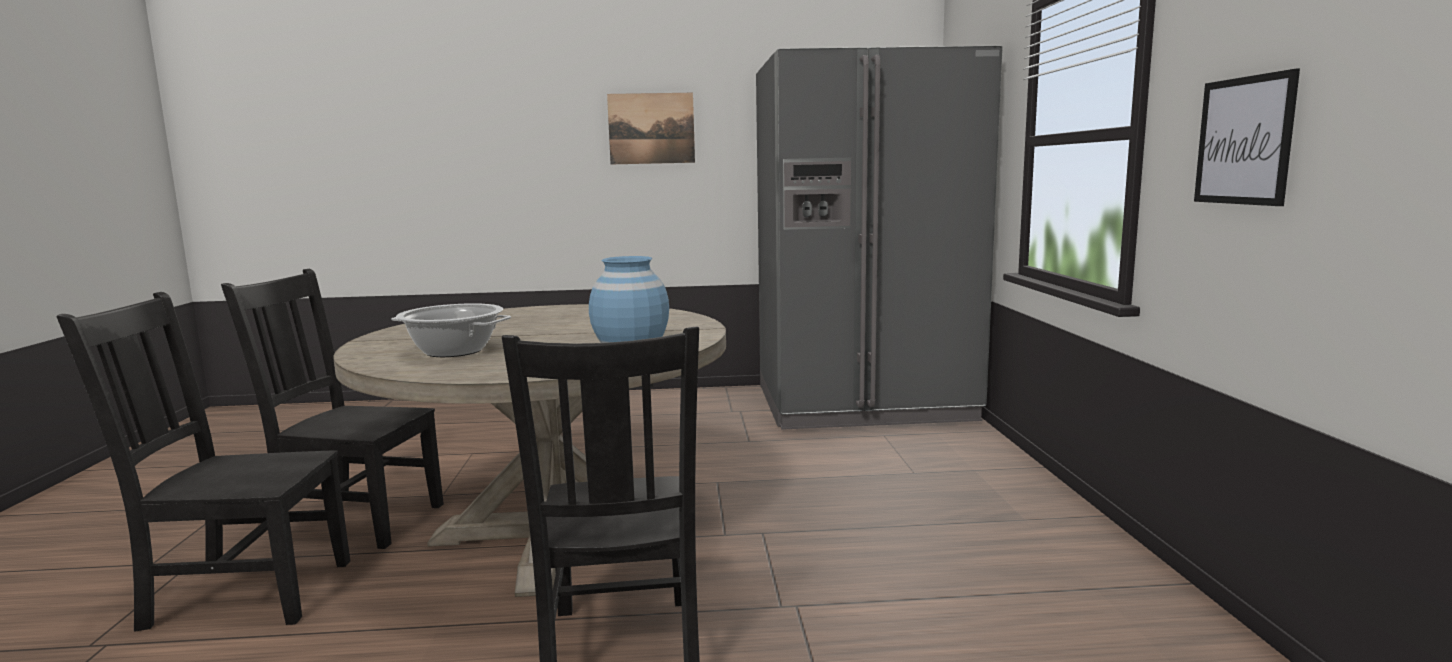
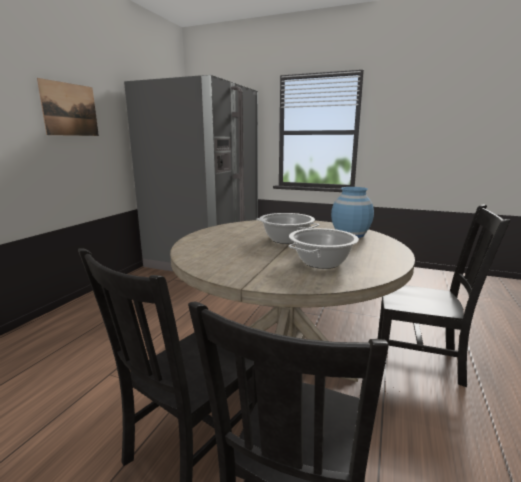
camera: 65 degrees left, 5 degrees up
picture [1194,69,1300,206] -> none
none -> cooking pot [256,213,319,244]

